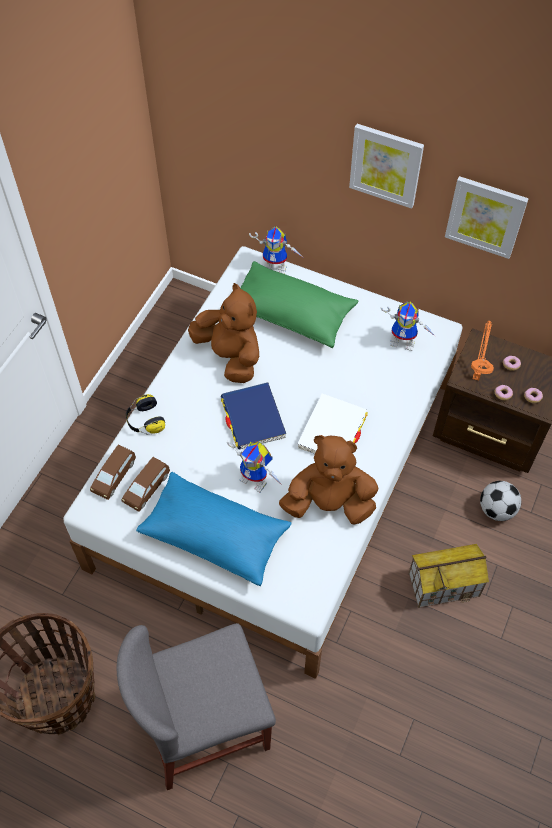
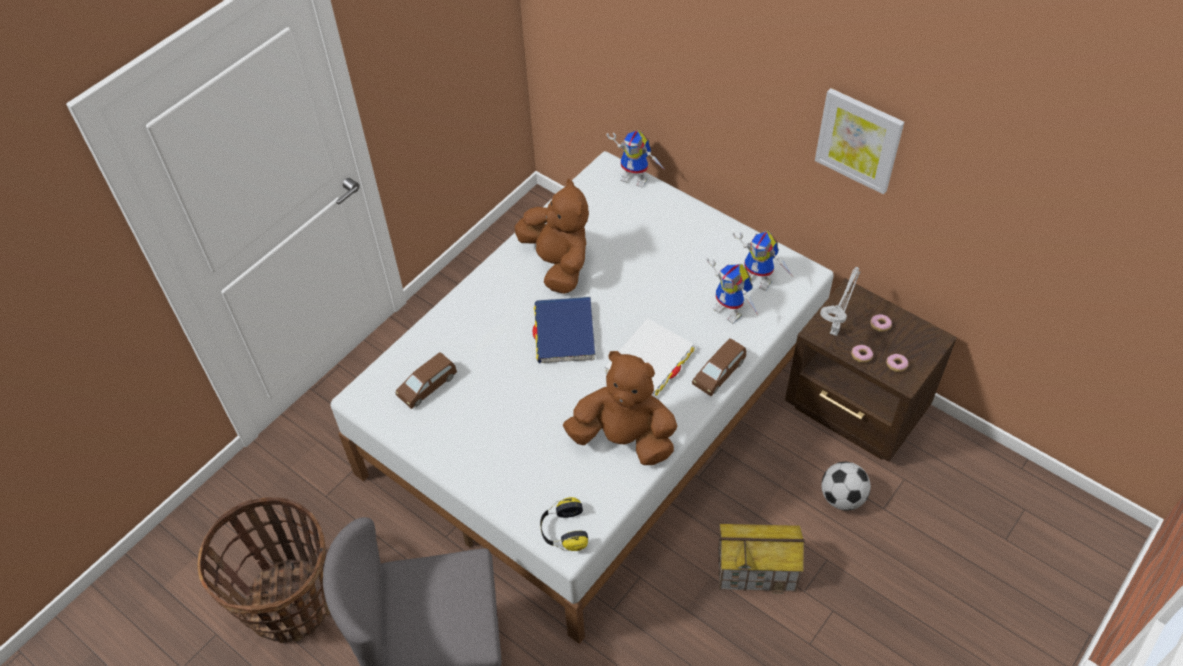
camera: 15 degrees right, 5 degrees down
brown toy car [90,445,136,500] -> brown toy car moved to [692,338,746,396]
headphones [126,394,165,435] -> headphones moved to [540,497,588,551]
blue pillow [136,472,292,586] -> none
toy robot [227,441,282,492] -> toy robot moved to [707,258,758,324]
green pillow [240,261,358,348] -> none
picture [349,124,424,209] -> none
orange table lamp [471,321,494,380] -> grey table lamp [820,267,860,336]

